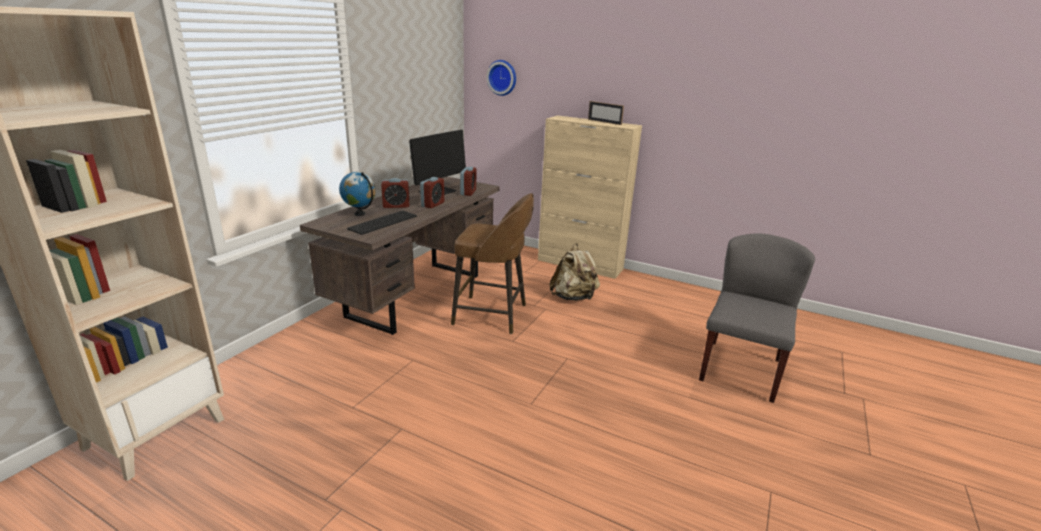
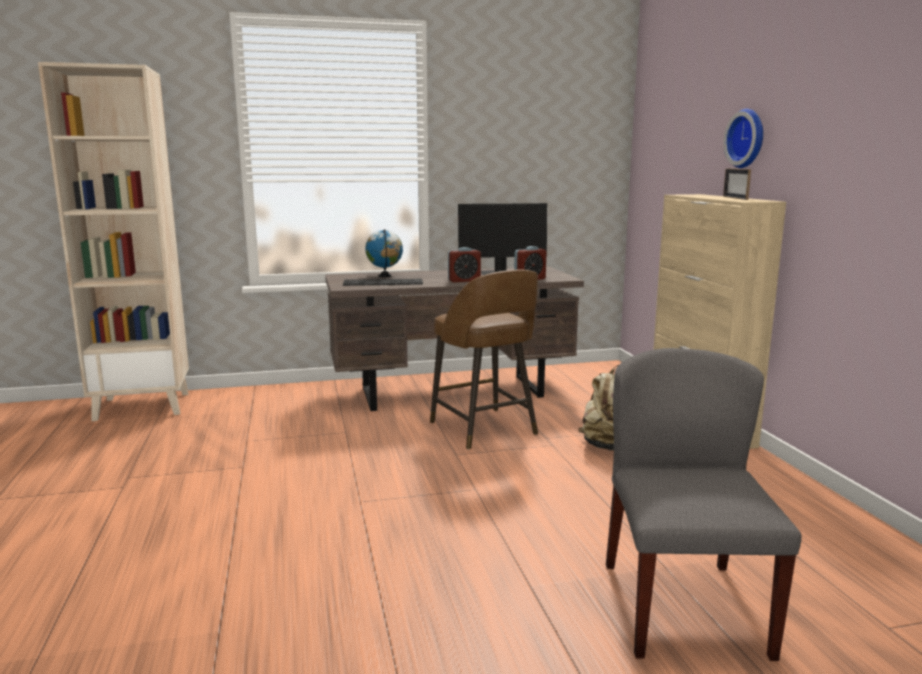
camera: 50 degrees right, 10 degrees down
alarm clock [381,178,410,208] -> none
wall clock [486,60,516,96] -> wall clock moved to [723,109,763,168]
grey chair [699,234,815,403] -> grey chair turned 75 degrees counterclockwise [606,348,802,661]

